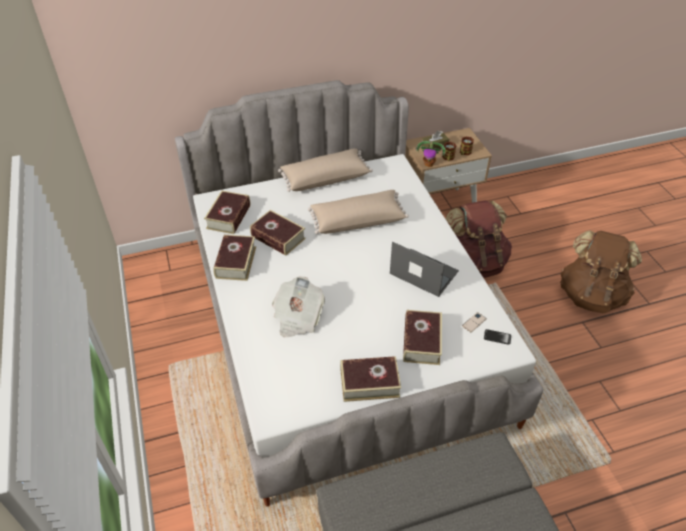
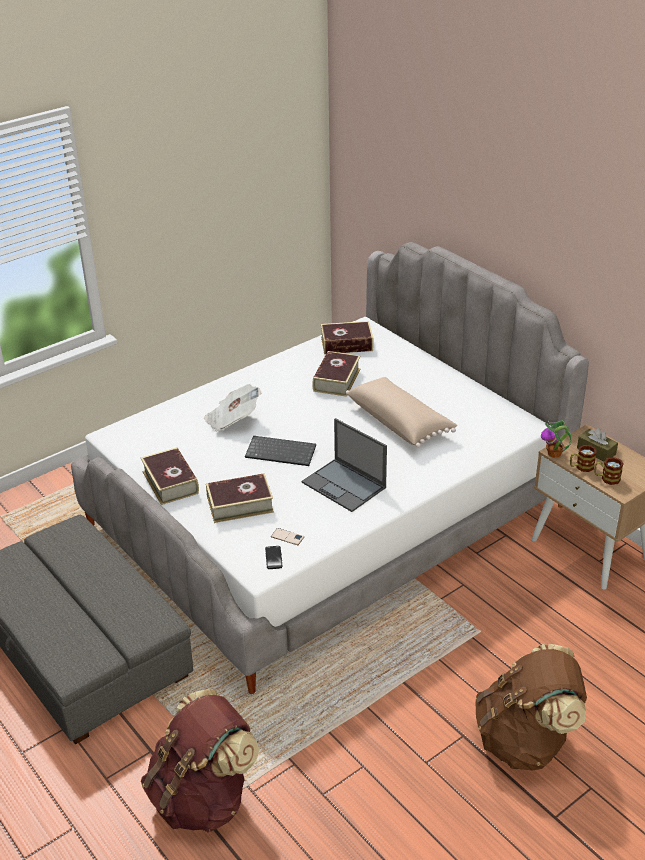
camera: 70 degrees right, 10 degrees down
book [213,235,256,281] -> none
beige pillow [278,148,373,192] -> none
laptop [390,242,459,297] -> laptop turned 120 degrees clockwise [302,418,387,512]
brown backpack [446,200,512,278] -> brown backpack moved to [141,689,259,833]
none -> keyboard [245,436,316,466]

